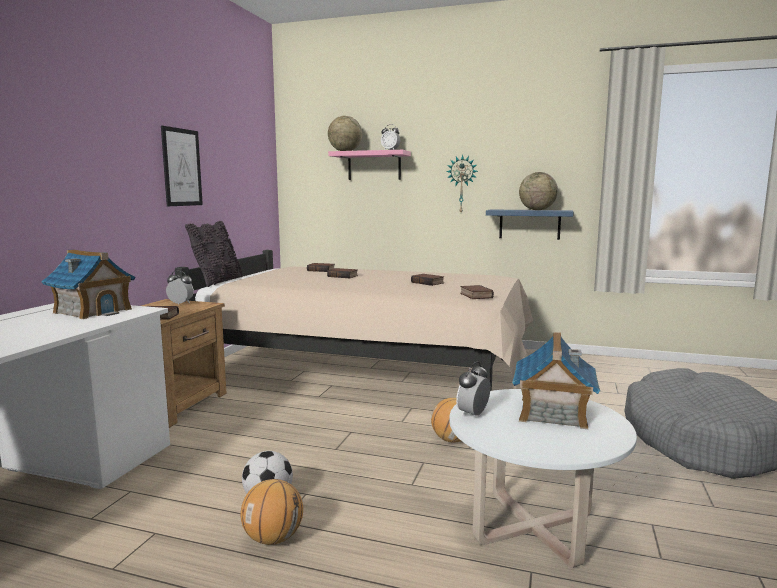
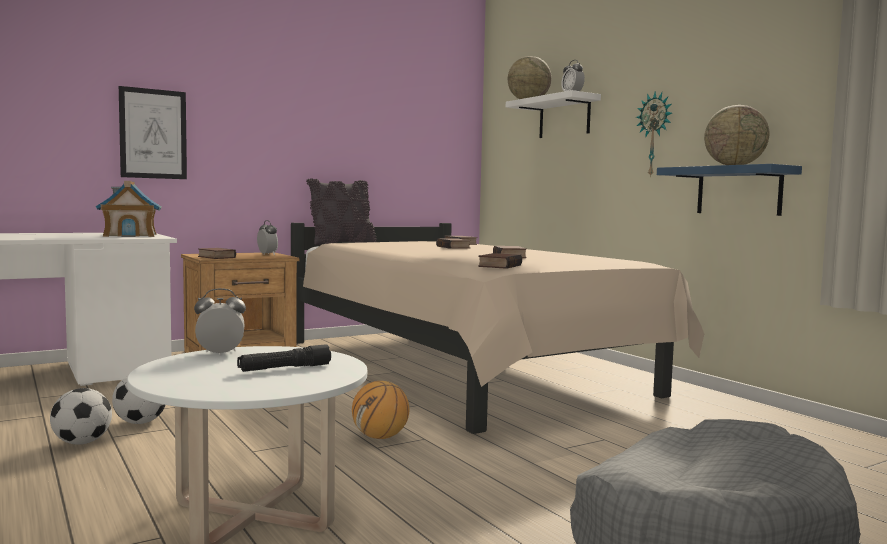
camera: 40 degrees right, 5 degrees down
picture [161,126,203,206] -> picture moved to [119,86,187,179]
basketball [240,479,303,545] -> football [50,388,112,445]
pink shelf [328,150,411,180] -> white shelf [506,90,601,138]
toy house [512,332,600,430] -> black flashlight [237,344,331,372]

